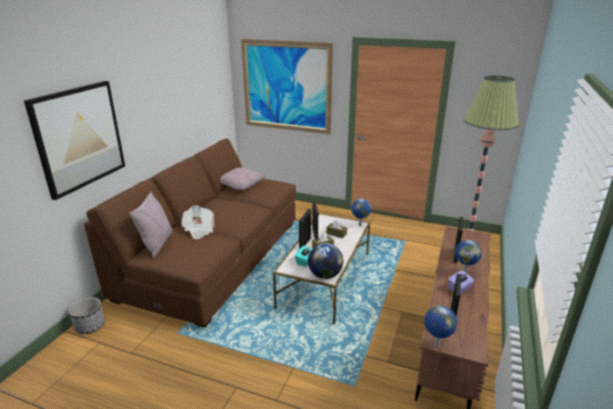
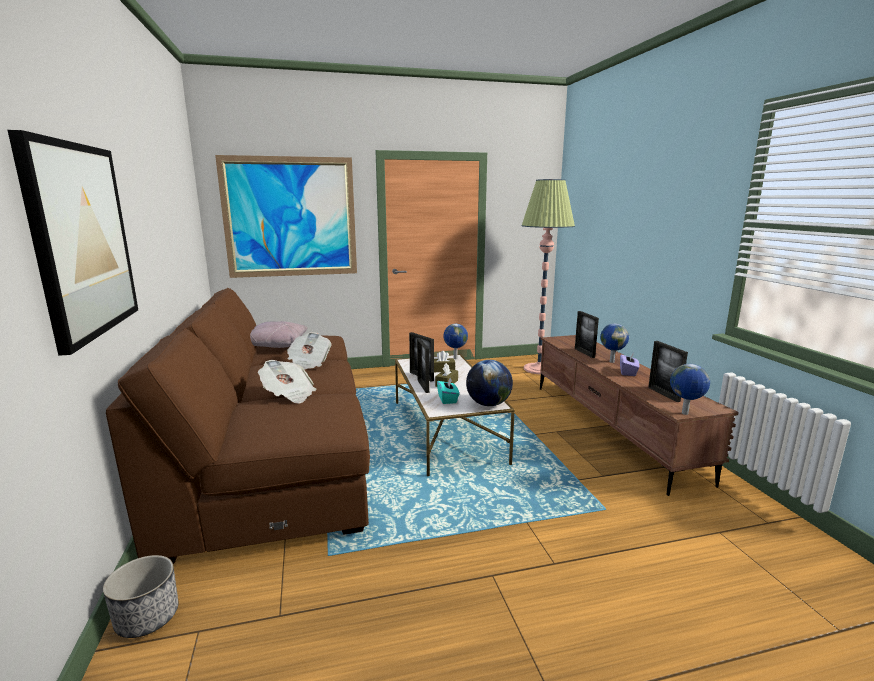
camera: 35 degrees left, 10 degrees down
purple pillow [129,192,173,258] -> none
none -> newspaper [287,332,332,370]

